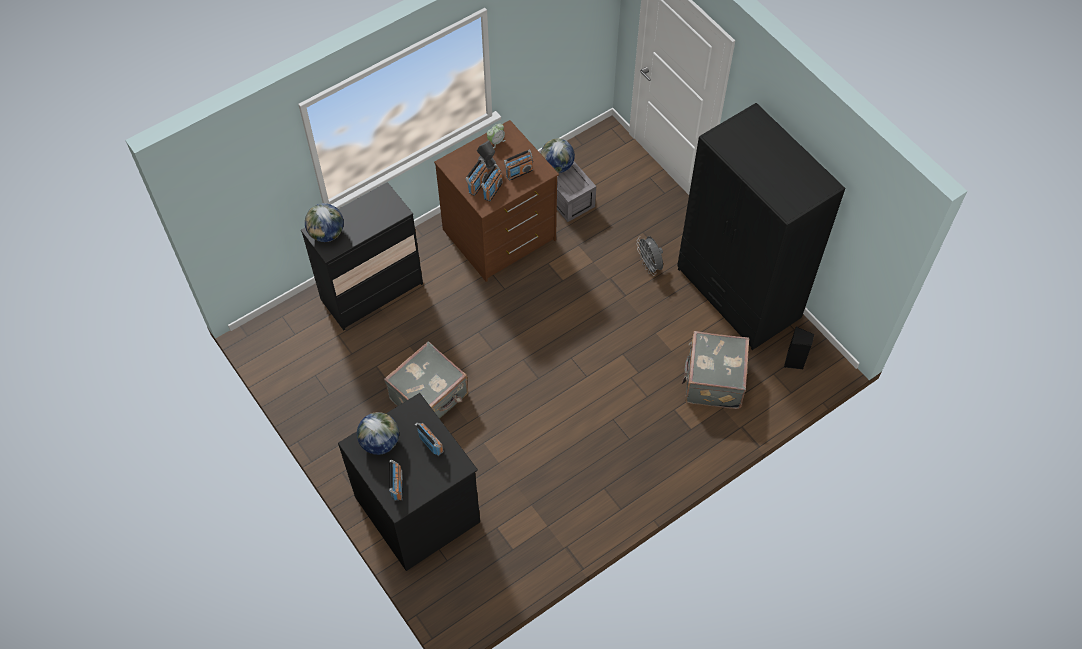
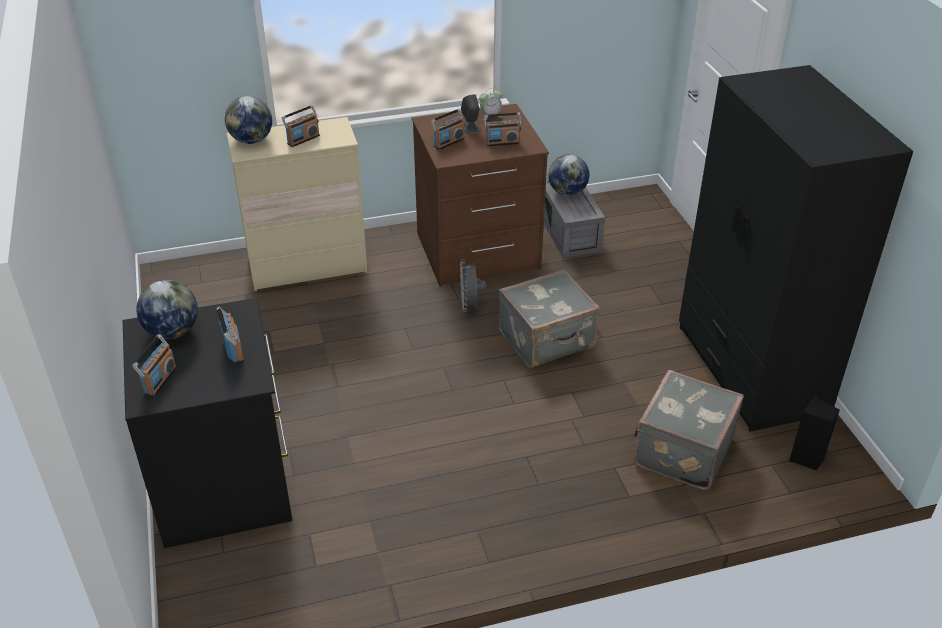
camera: 20 degrees right, 20 degrees down
black dresser [301,182,423,330] -> beige dresser [227,117,368,291]
grey suitcase [384,341,468,419] -> grey suitcase moved to [499,269,600,368]
radio [481,164,503,202] -> radio moved to [282,105,320,147]
grey fan [636,236,663,276] -> grey fan moved to [460,260,486,312]

